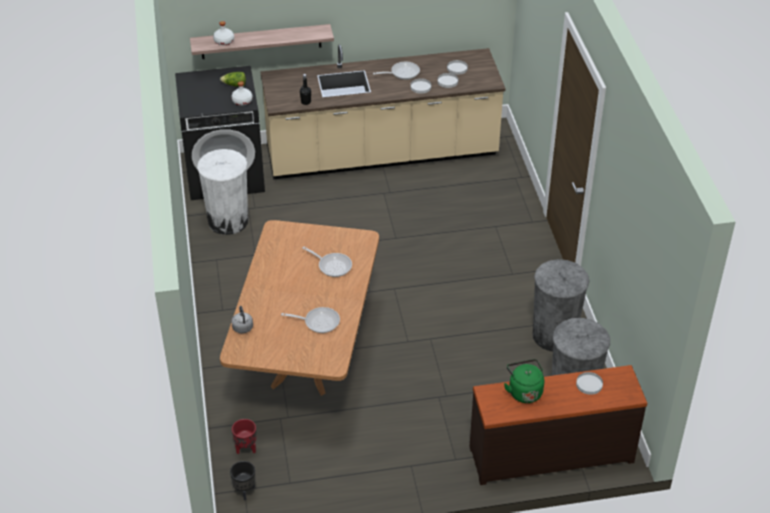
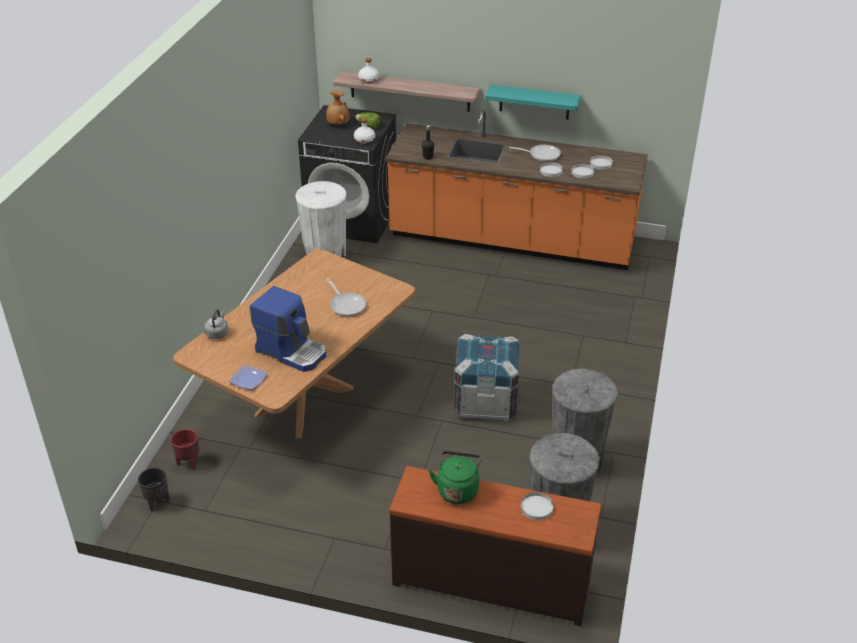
camera: 25 degrees right, 5 degrees down
beige counter [260,44,506,179] -> orange counter [385,110,648,270]
frying pan [281,307,340,333] -> coffee machine [250,286,326,372]
none -> plate [229,365,268,390]
none -> brown vase [326,91,350,125]
none -> crate [454,334,520,421]
none -> turquoise shelf [485,85,581,120]

